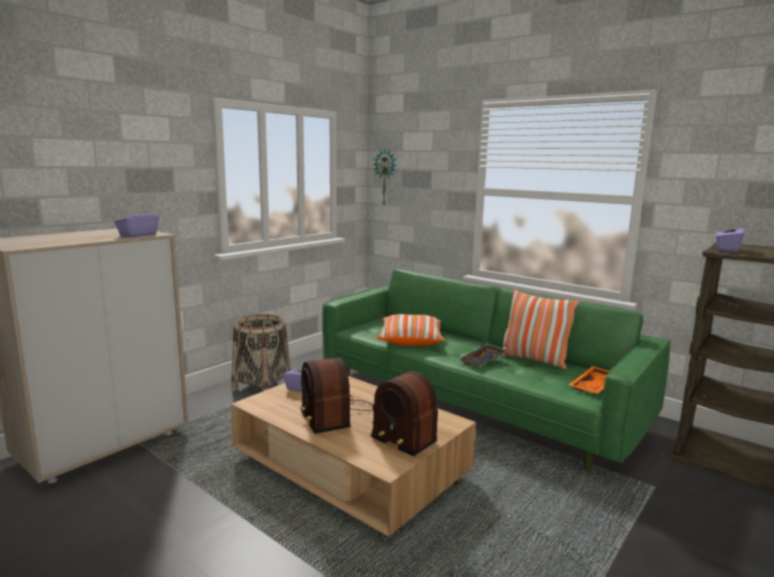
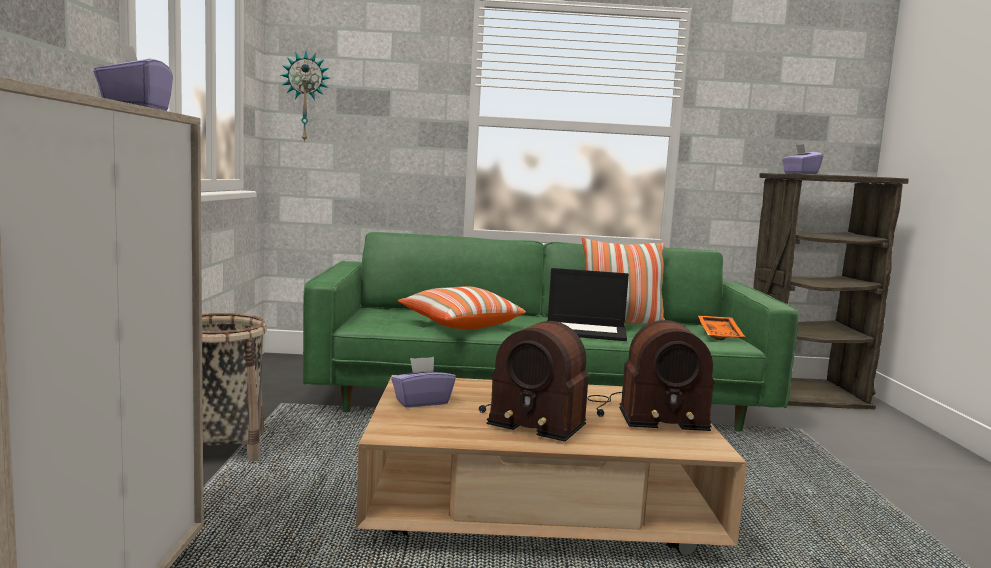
camera: 40 degrees left, 5 degrees down
black tray [458,344,507,367] -> laptop [547,268,629,341]

